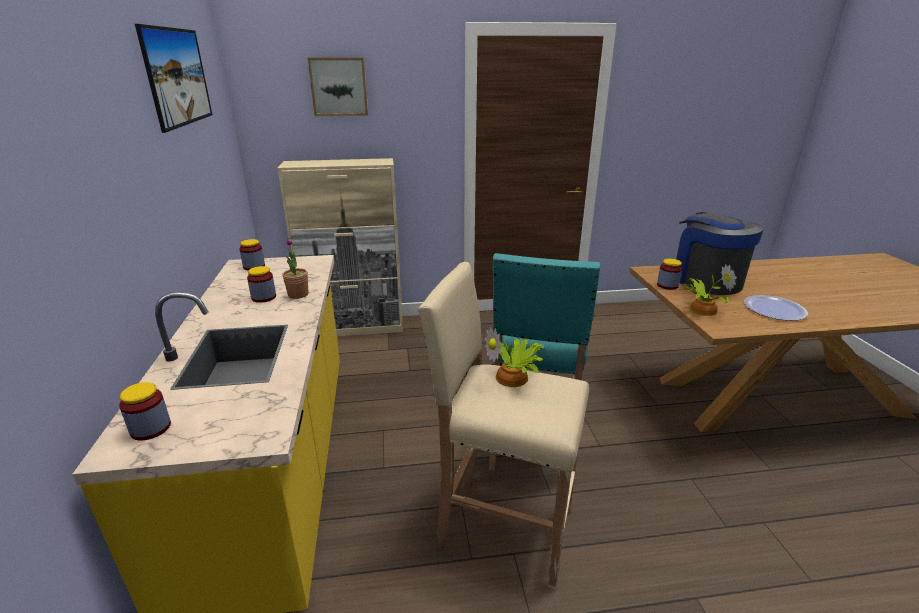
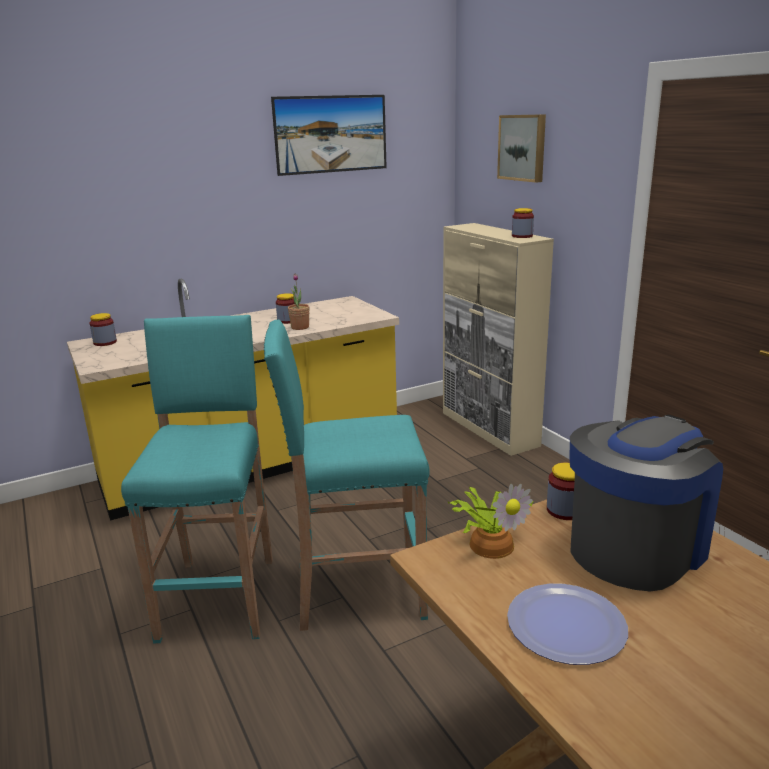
camera: 70 degrees right, 5 degrees down
jar [239,239,265,270] -> jar moved to [512,208,534,238]
beige stool [418,262,589,589] -> turquoise stool [121,315,273,644]
potted plant [485,327,543,387] -> none

